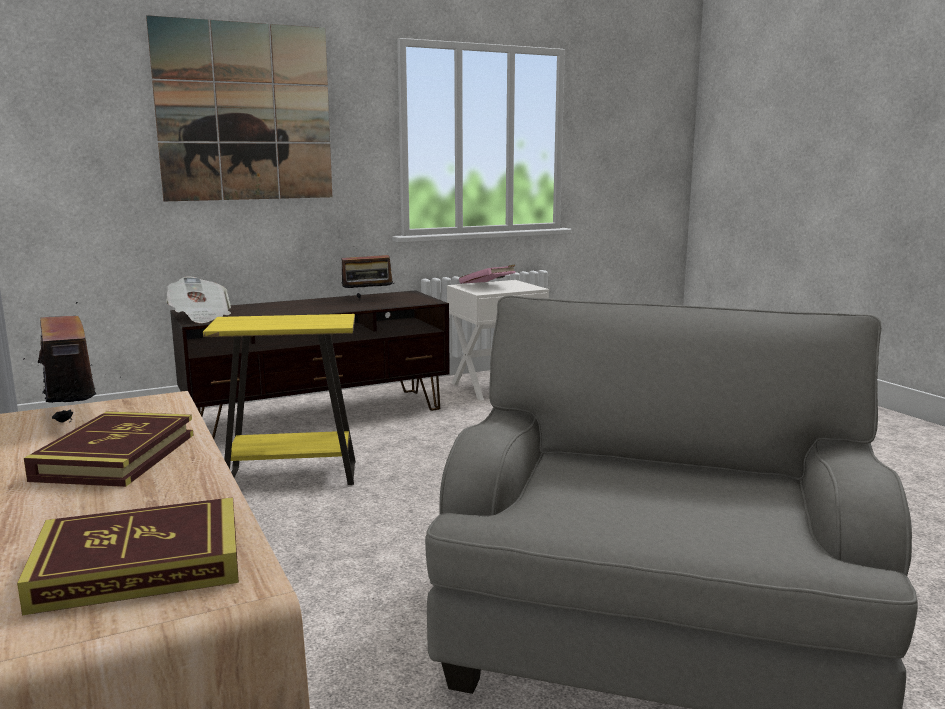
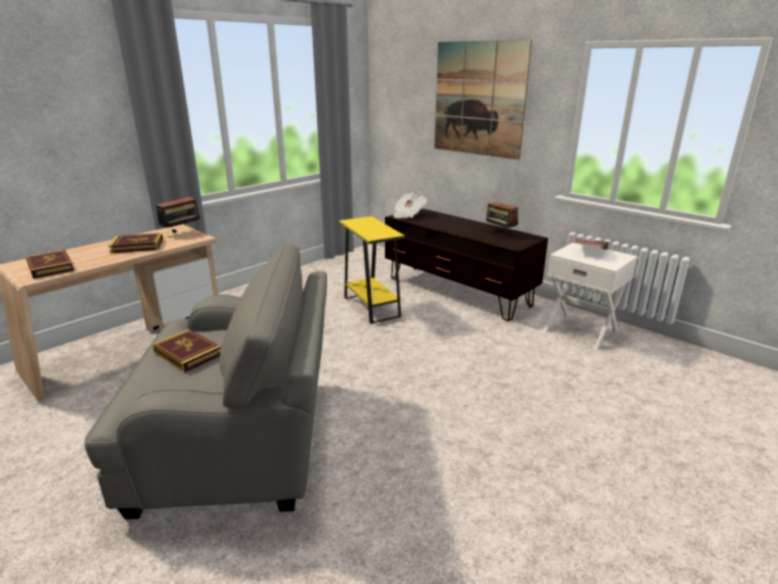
camera: 70 degrees right, 10 degrees up
none -> book [152,329,221,372]

